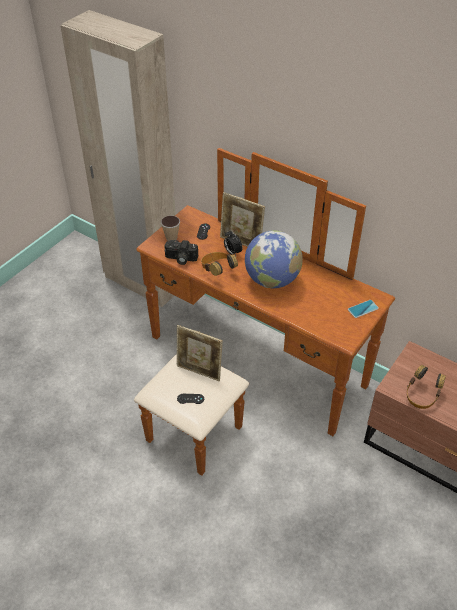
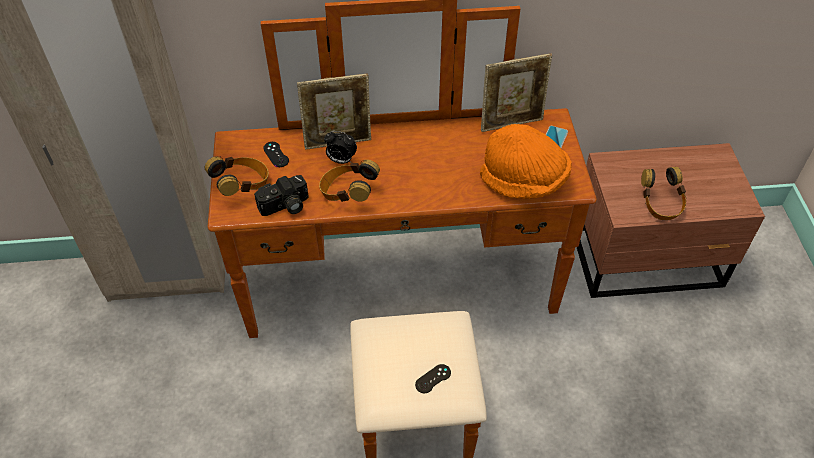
camera: 40 degrees left, 5 degrees up
cup [161,216,180,241] -> headphones [204,156,269,196]
picture frame [177,325,223,381] -> picture frame moved to [481,53,552,132]
globe [245,230,303,288] -> none
none -> orange hat [480,124,571,199]

